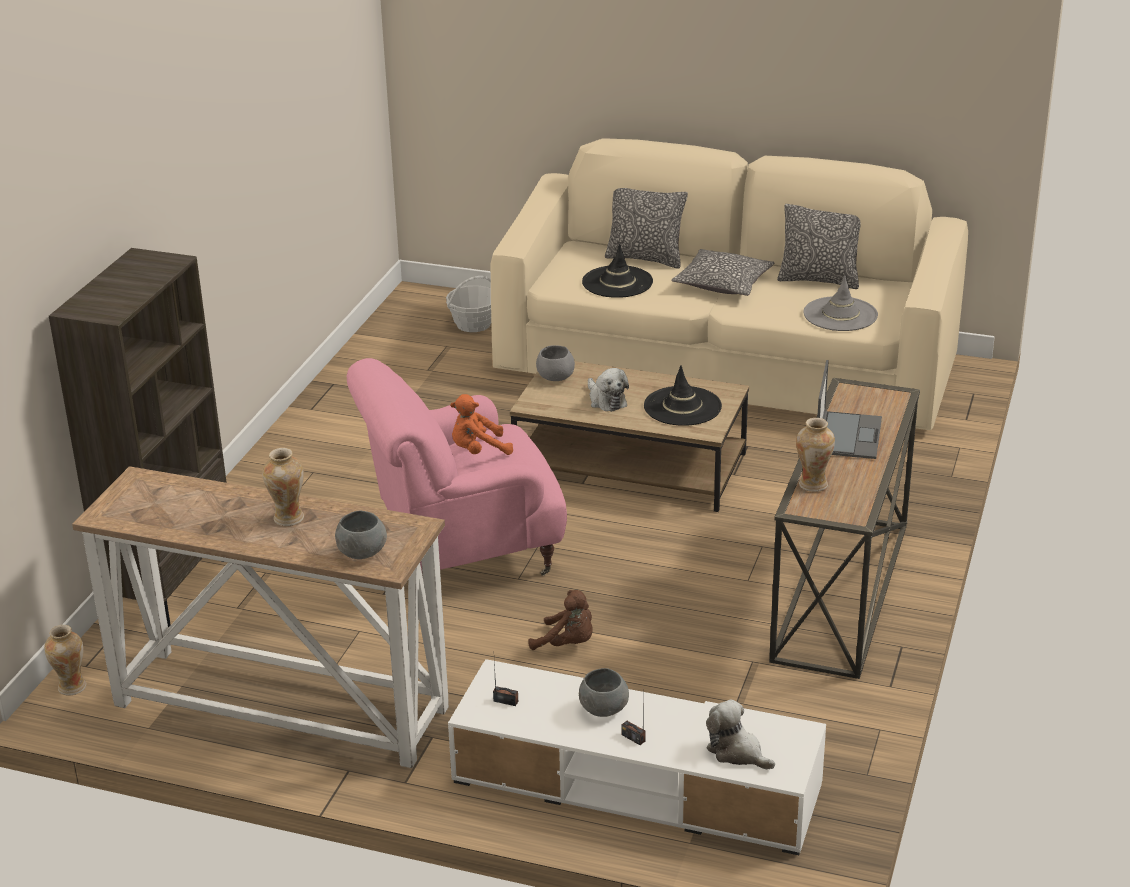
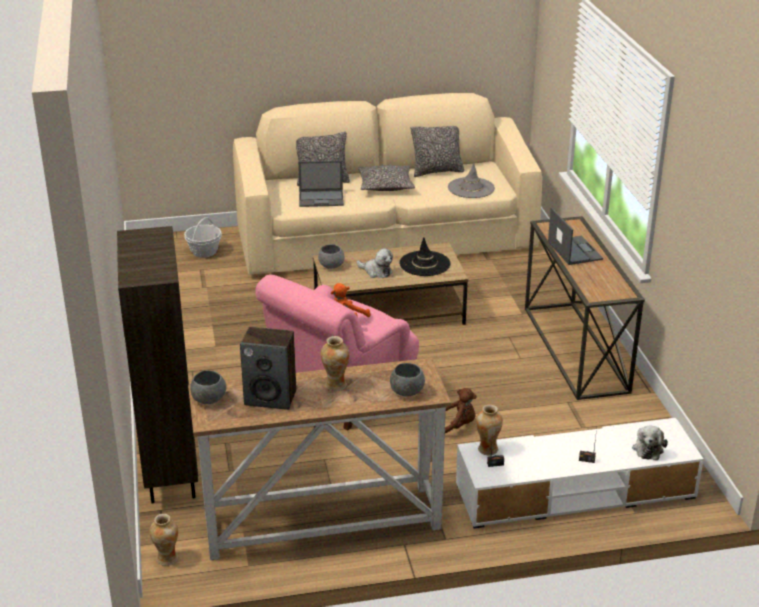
camera: 30 degrees left, 0 degrees up
grey bowl [579,668,629,717] -> grey bowl moved to [190,370,226,404]
black hat [582,243,653,298] -> laptop [298,161,344,207]
plush toy [706,700,775,770] -> plush toy turned 90 degrees counterclockwise [632,426,668,460]
vase [796,418,835,492] -> vase moved to [476,405,503,455]
none -> speaker [240,327,296,410]

